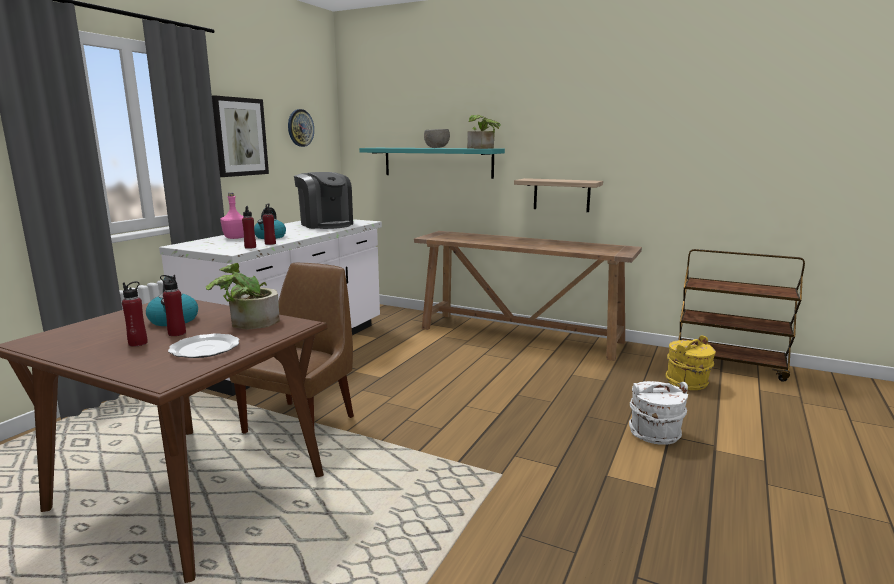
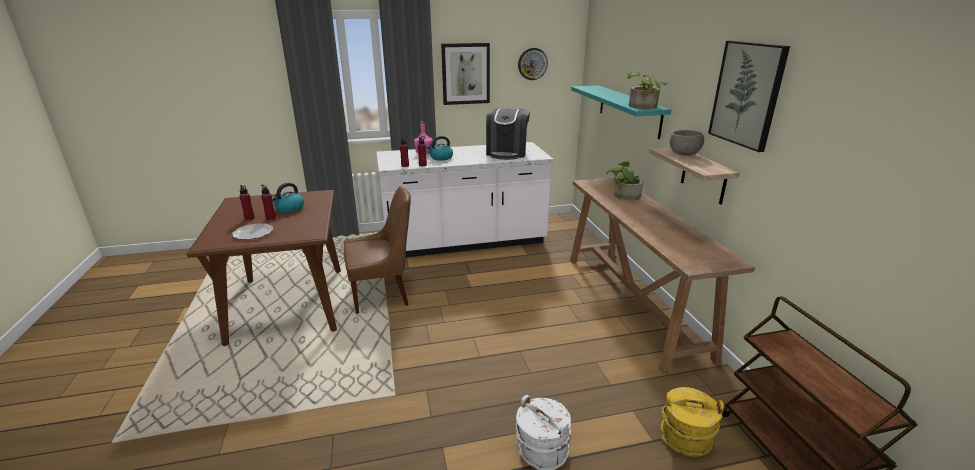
camera: 50 degrees right, 10 degrees up
potted plant [205,263,280,329] -> potted plant moved to [605,162,643,201]
grey bowl [424,129,450,148] -> grey bowl moved to [670,130,704,156]
none -> picture [708,41,790,152]

